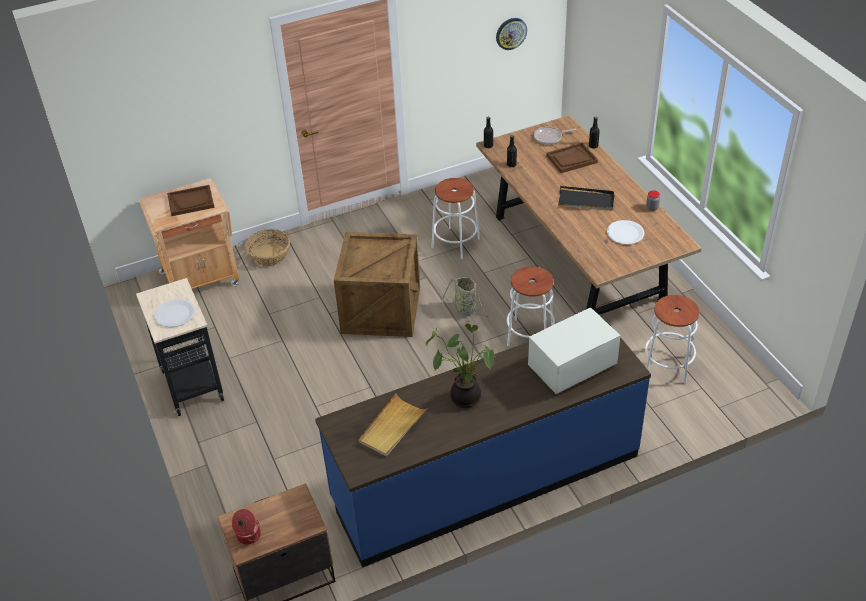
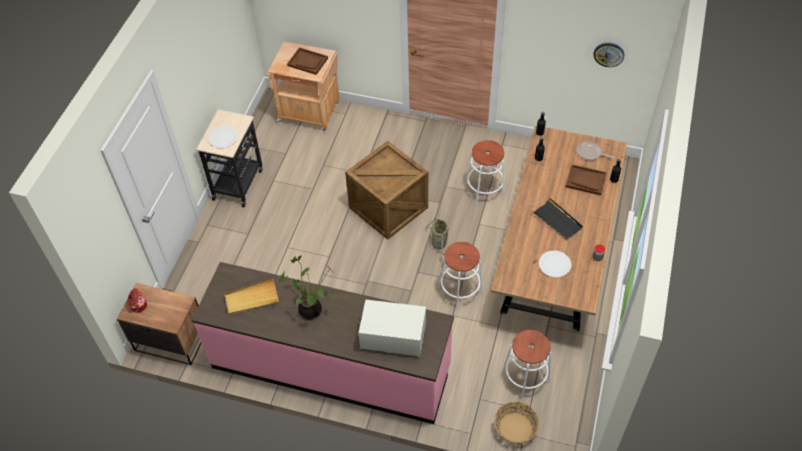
camera: 40 degrees right, 10 degrees up
basket [245,229,290,266] -> basket moved to [494,401,539,445]
blue counter [315,315,651,568] -> pink counter [192,262,454,424]

